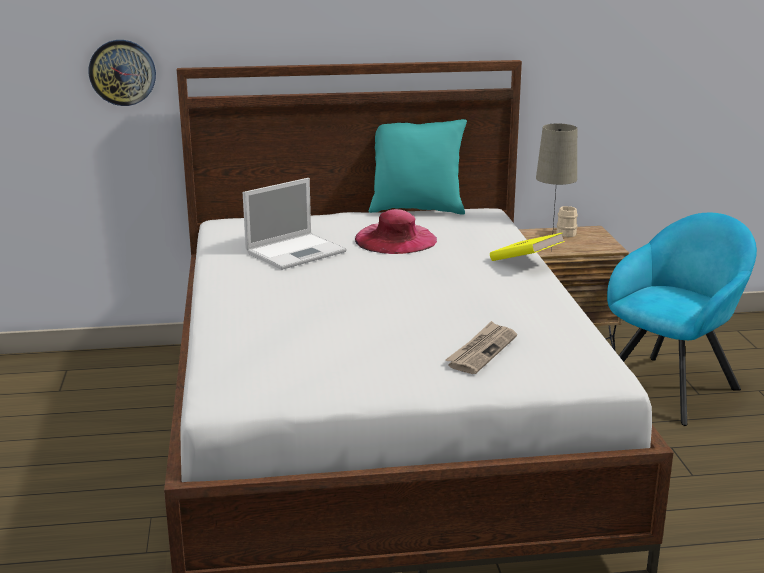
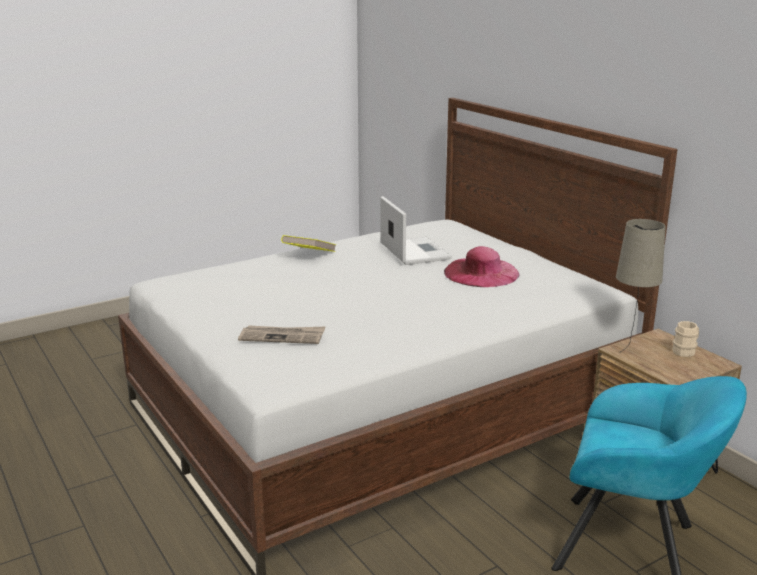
camera: 65 degrees right, 0 degrees up
wall clock [89,40,156,106] -> none
laptop [243,178,346,270] -> laptop turned 135 degrees counterclockwise [380,196,452,265]
turquoise pillow [369,119,467,215] -> none
yellow book [490,233,565,261] -> yellow book moved to [281,235,336,252]

